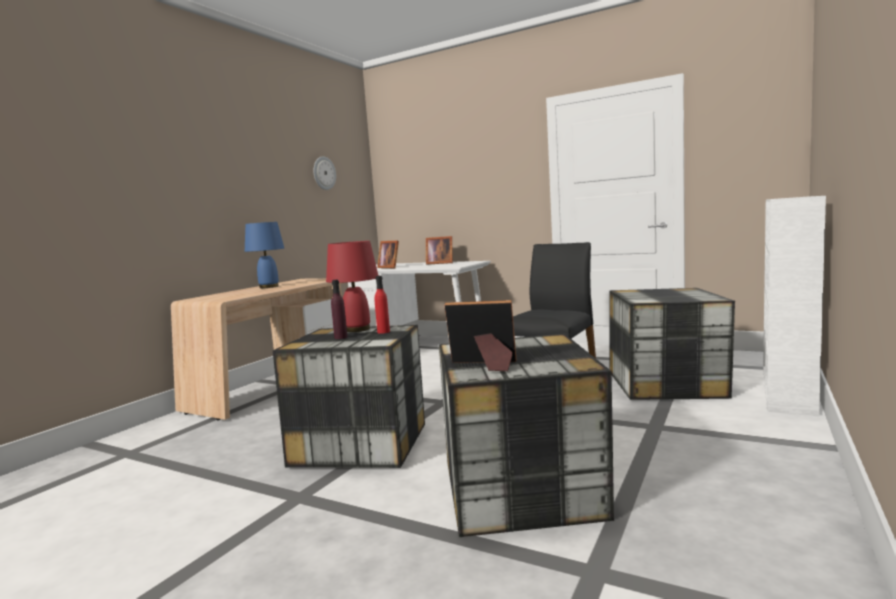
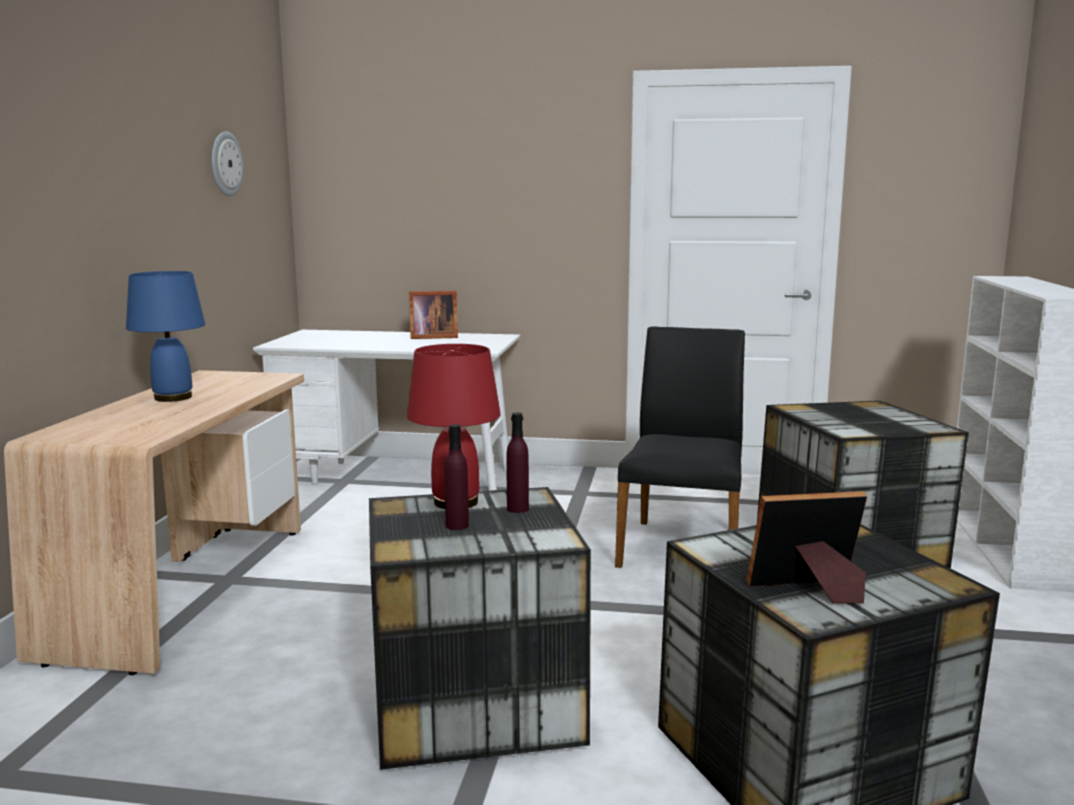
camera: 20 degrees left, 5 degrees up
red bottle [375,276,390,334] -> purple bottle [506,413,529,513]
picture frame [377,241,399,268] -> none

